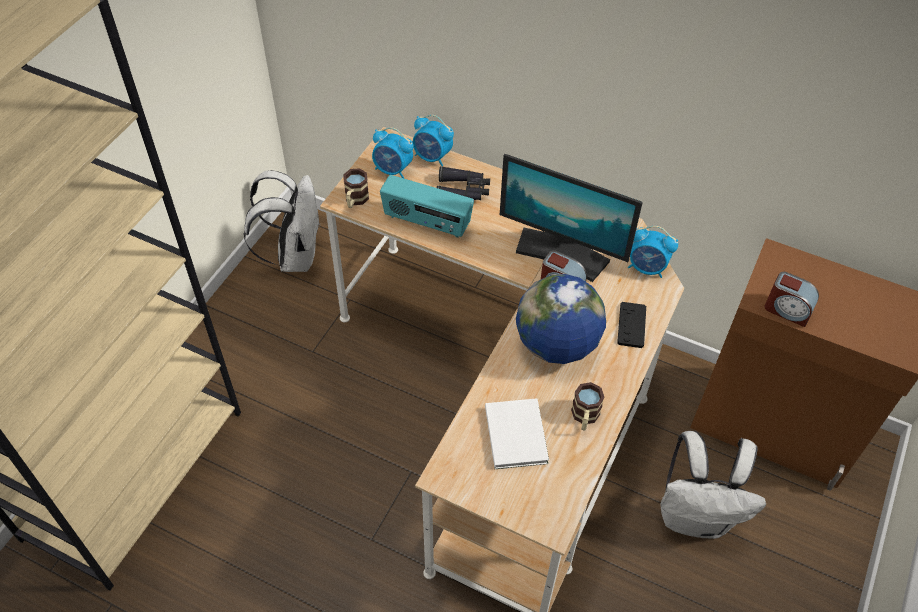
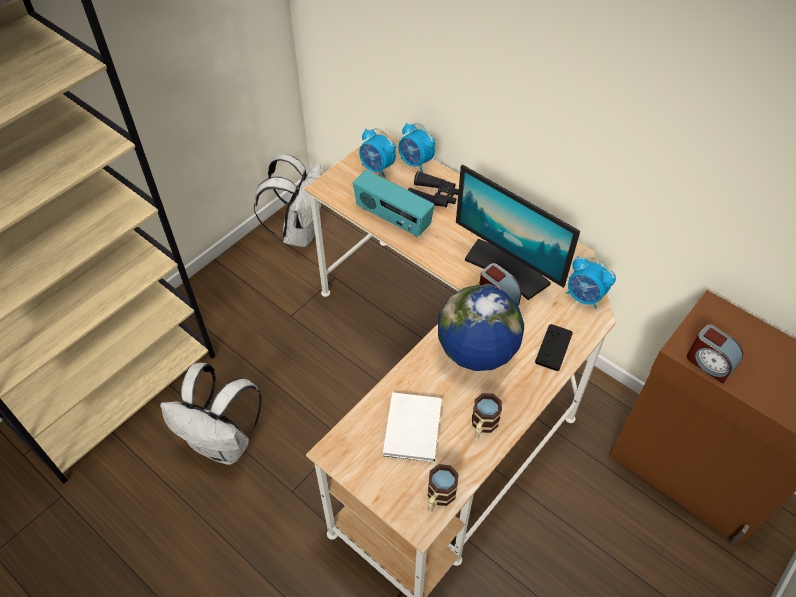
camera: 15 degrees right, 0 degrees up
mug [343,168,369,208] -> mug moved to [428,464,458,512]
white backpack [660,431,766,539] -> white backpack moved to [160,363,262,465]

